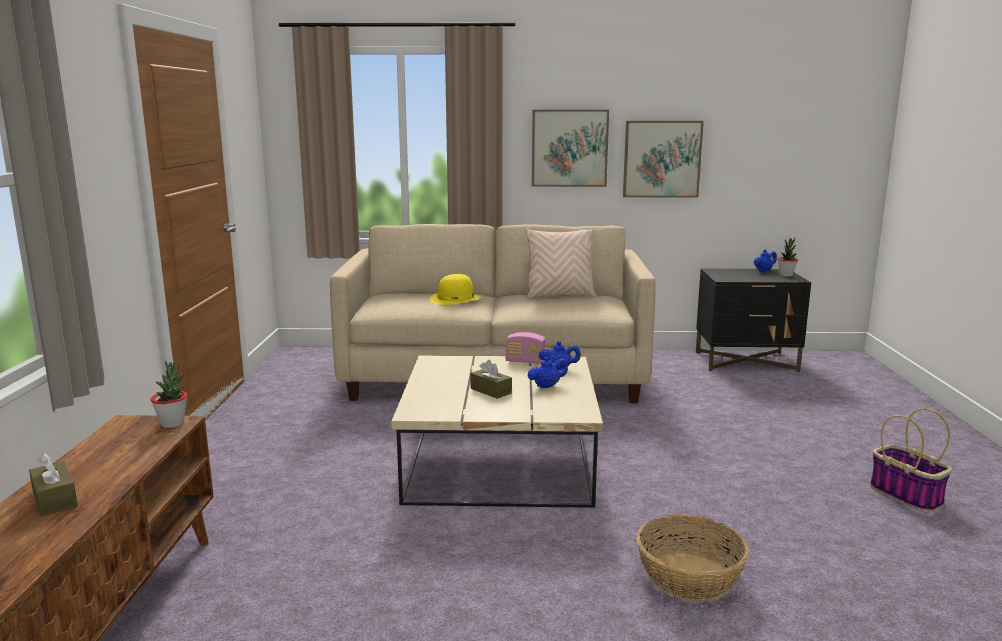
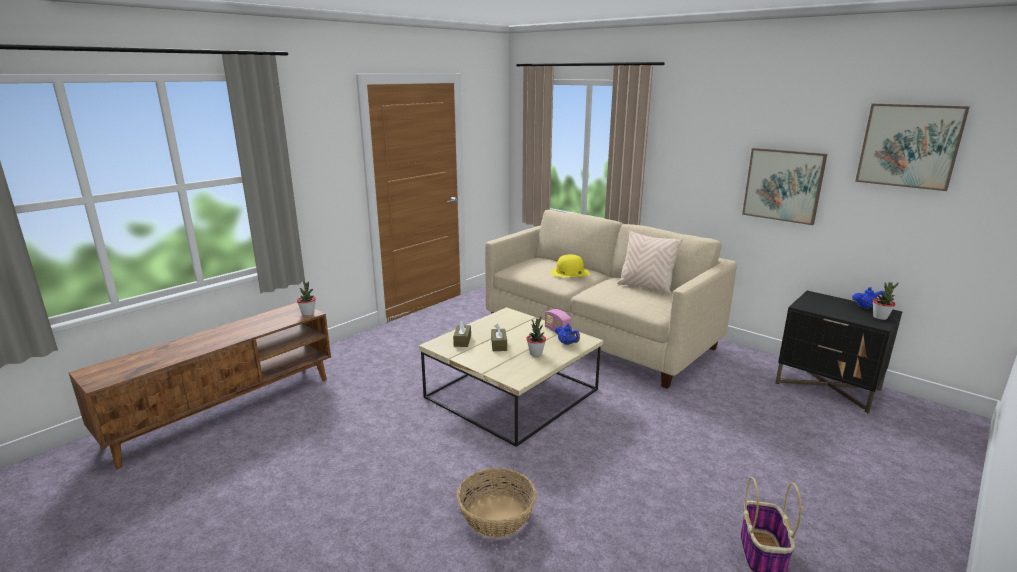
camera: 40 degrees right, 5 degrees up
brown tissue box [29,453,78,516] -> brown tissue box moved to [453,320,471,347]
blue teapot [528,357,568,388] -> potted plant [526,316,546,356]
picture [532,110,609,187] -> picture moved to [855,104,970,191]

